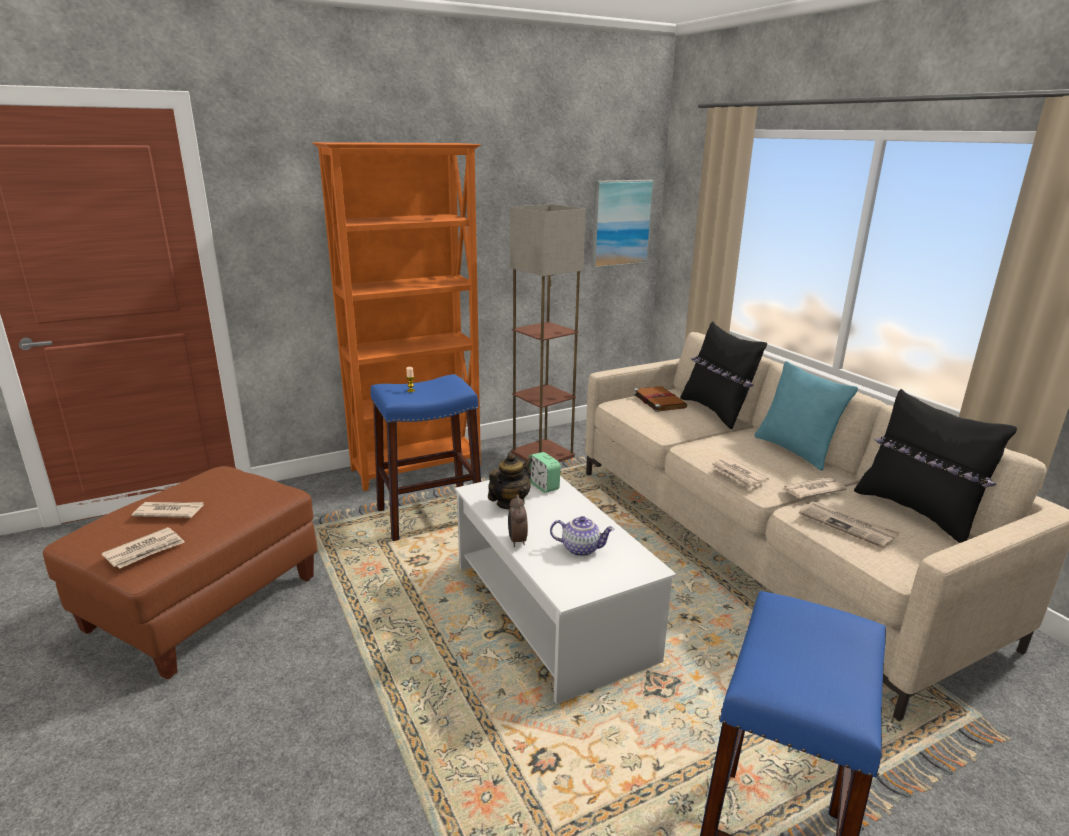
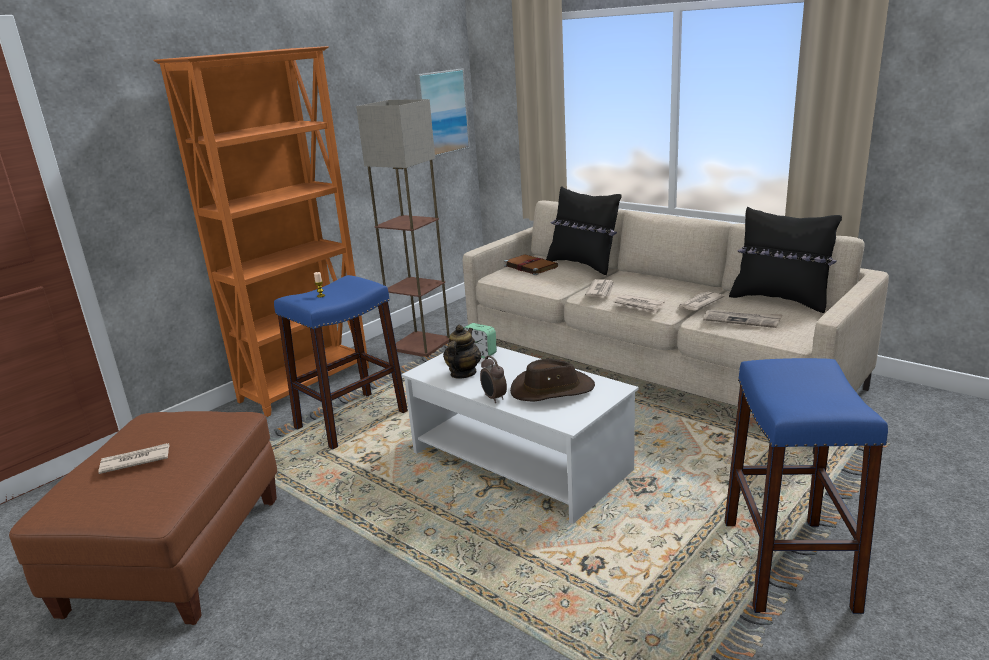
camera: 20 degrees left, 0 degrees up
newspaper [101,527,185,569] -> newspaper moved to [585,279,614,297]
teapot [550,516,615,556] -> brown hat [510,359,595,402]
turquoise pillow [754,361,858,471] -> none

